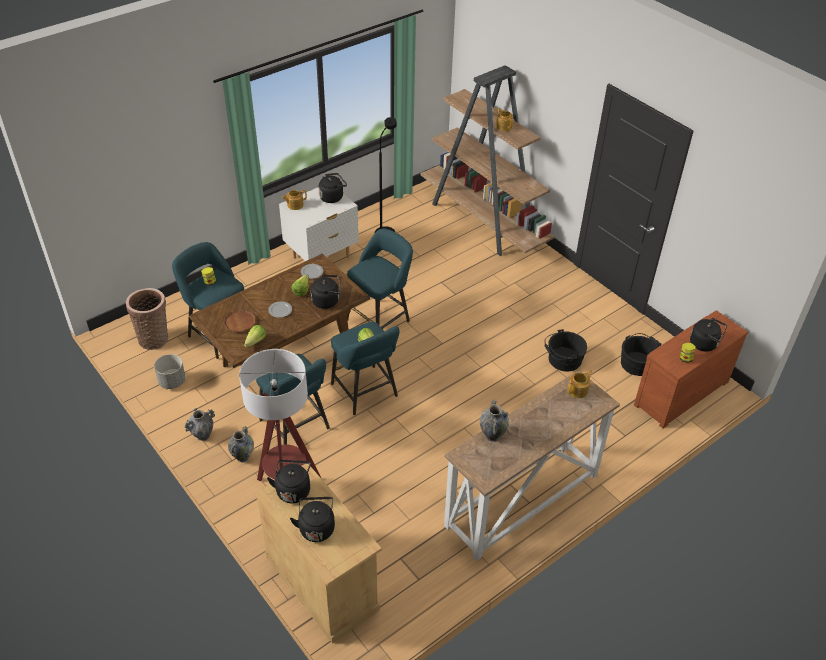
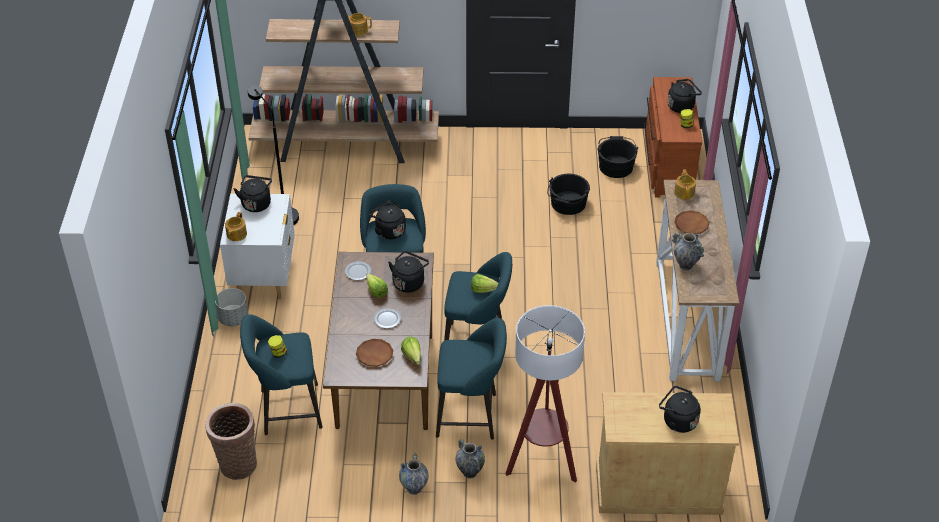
camera: 50 degrees left, 0 degrees up
grey planter [154,354,186,389] -> grey planter moved to [215,288,248,326]
black kettle [267,460,311,503] -> black kettle moved to [369,200,406,239]
none -> brown plate [674,210,710,235]

